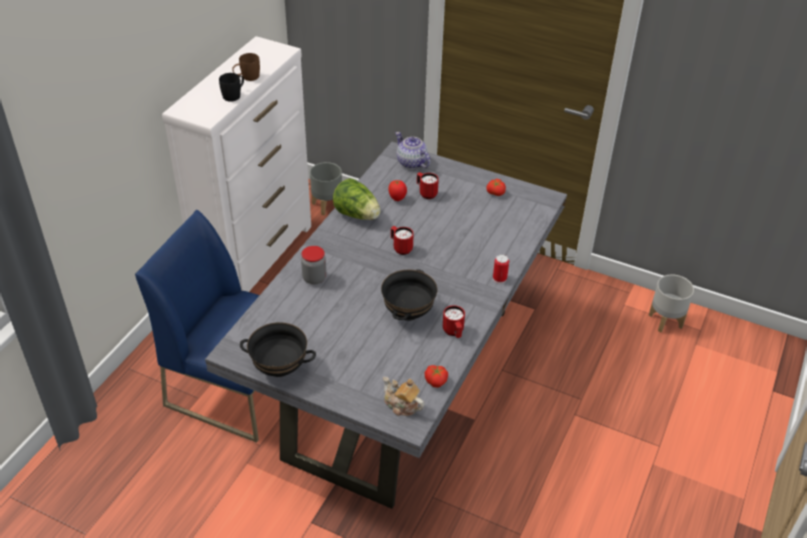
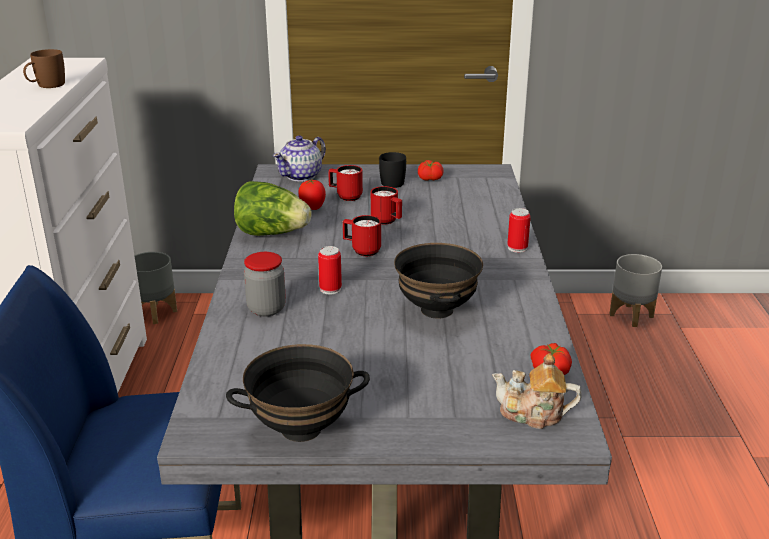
camera: 25 degrees left, 15 degrees down
black mug [219,73,244,102] -> black mug moved to [379,152,406,188]
teapot [396,132,430,169] -> teapot turned 75 degrees counterclockwise [273,136,326,181]
red mug [443,305,465,338] -> red mug moved to [371,186,402,224]
none -> can [318,246,342,294]

